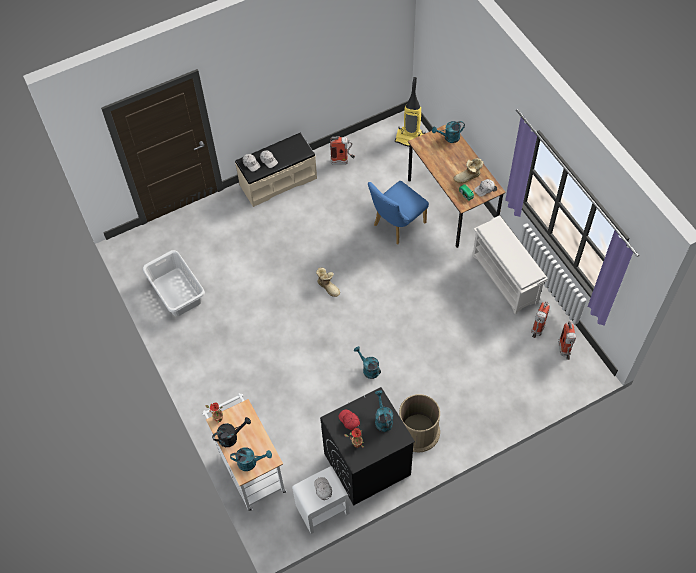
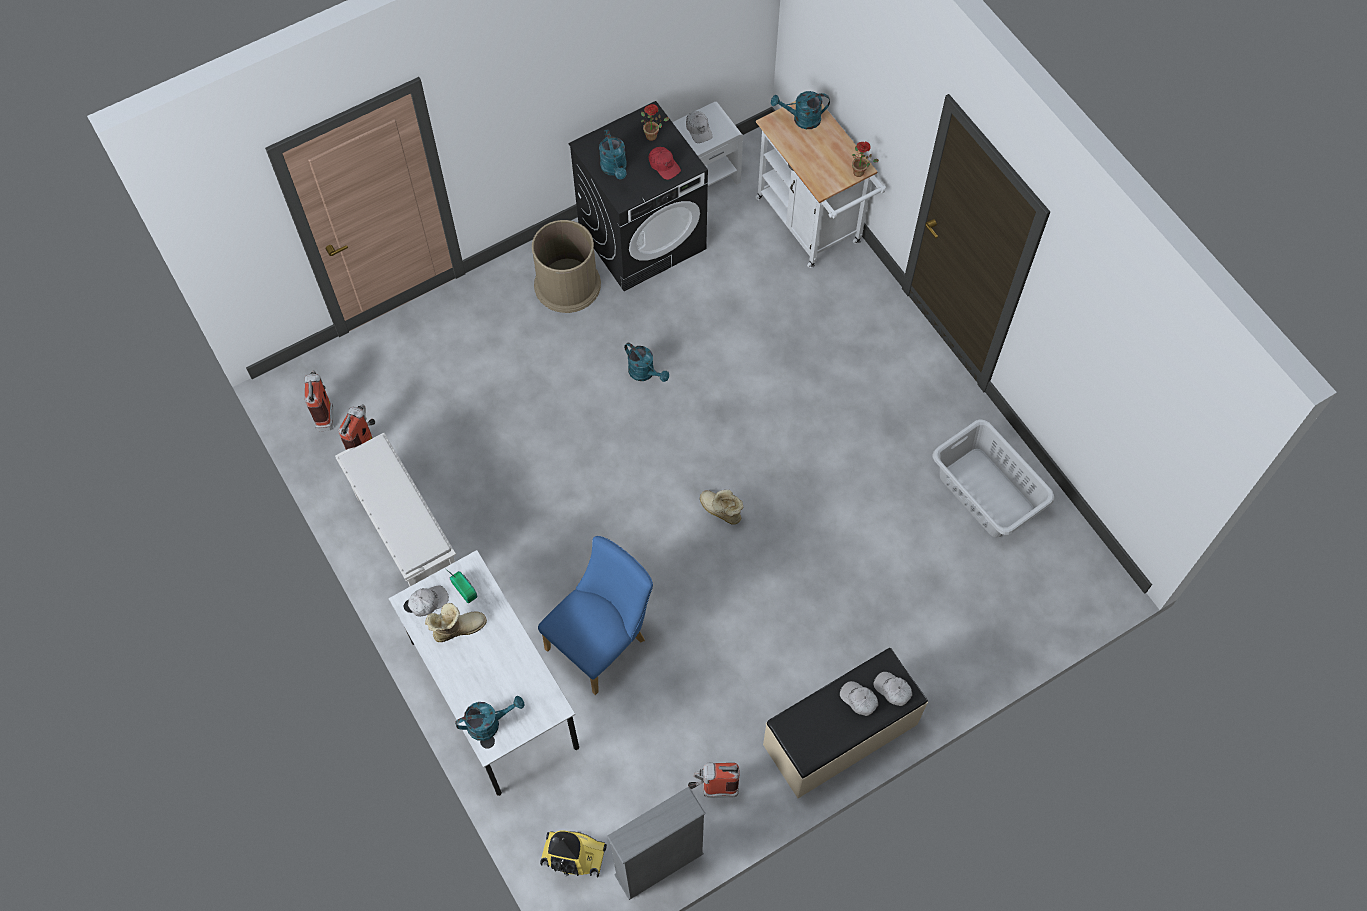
camera: 175 degrees right, 5 degrees up
black watering can [212,417,251,447] -> none
brown desk [408,125,506,248] -> white desk [388,550,579,796]
none -> grey bookcase [607,787,706,900]

